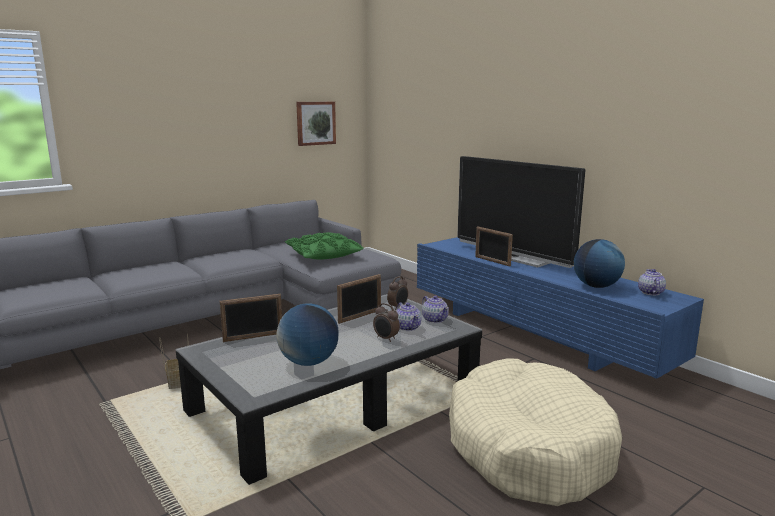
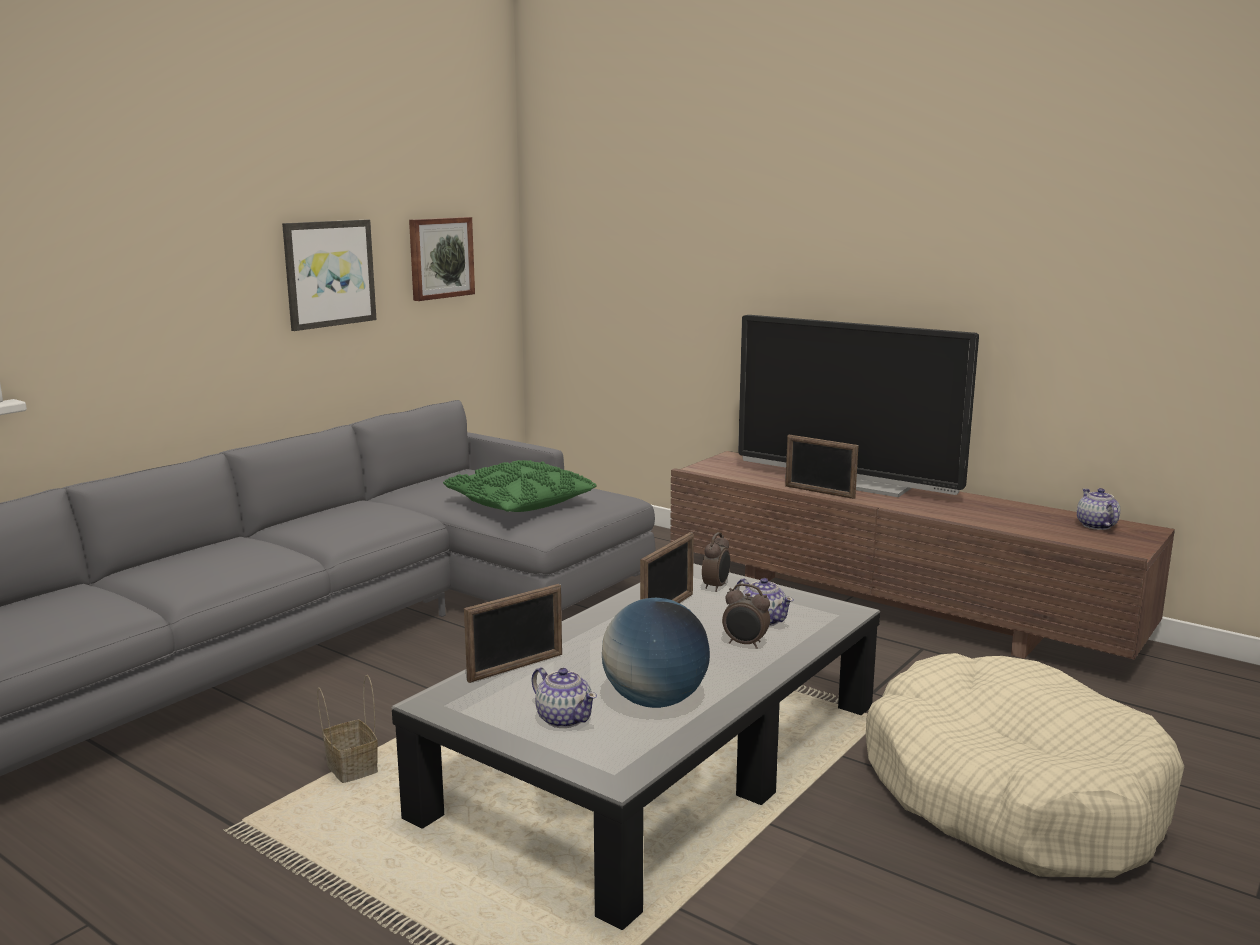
camera: 15 degrees left, 0 degrees up
blue tv stand [417,237,704,379] -> brown tv stand [670,451,1175,660]
teapot [422,296,449,323] -> teapot moved to [532,667,597,728]
globe [574,239,625,288] -> none
none -> picture [282,220,377,331]

